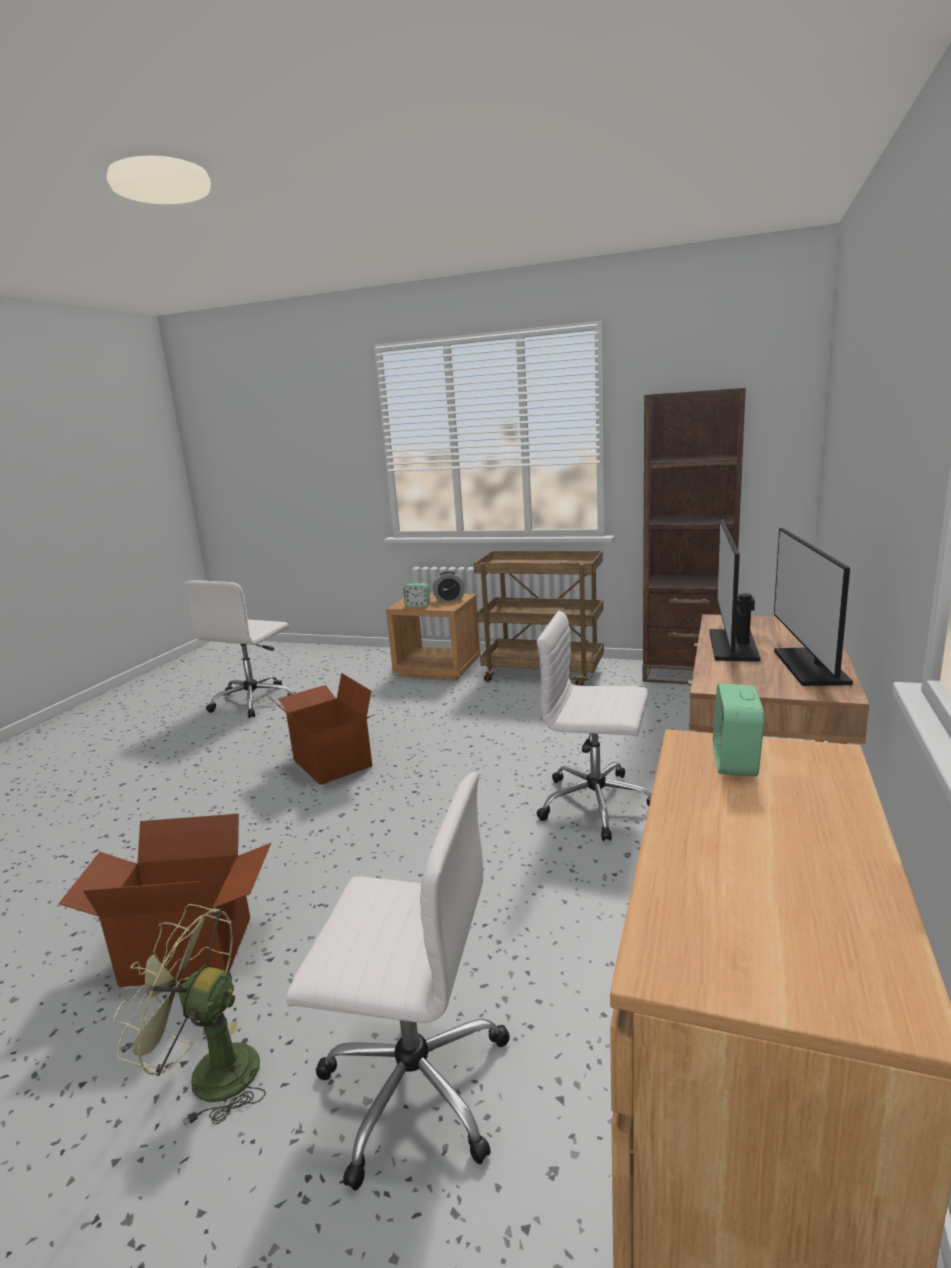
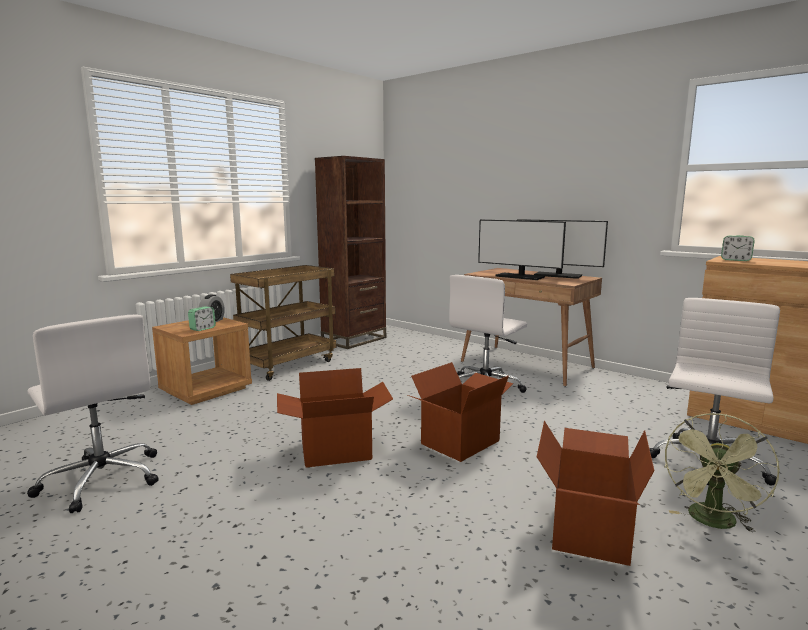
camera: 70 degrees left, 5 degrees down
none -> cardboard box [408,362,513,462]

